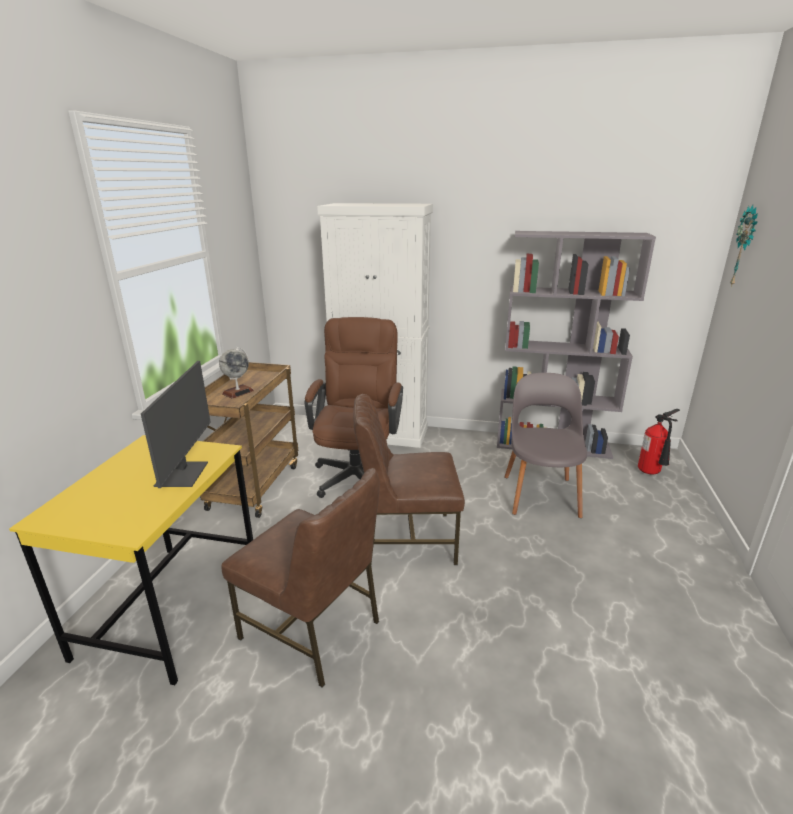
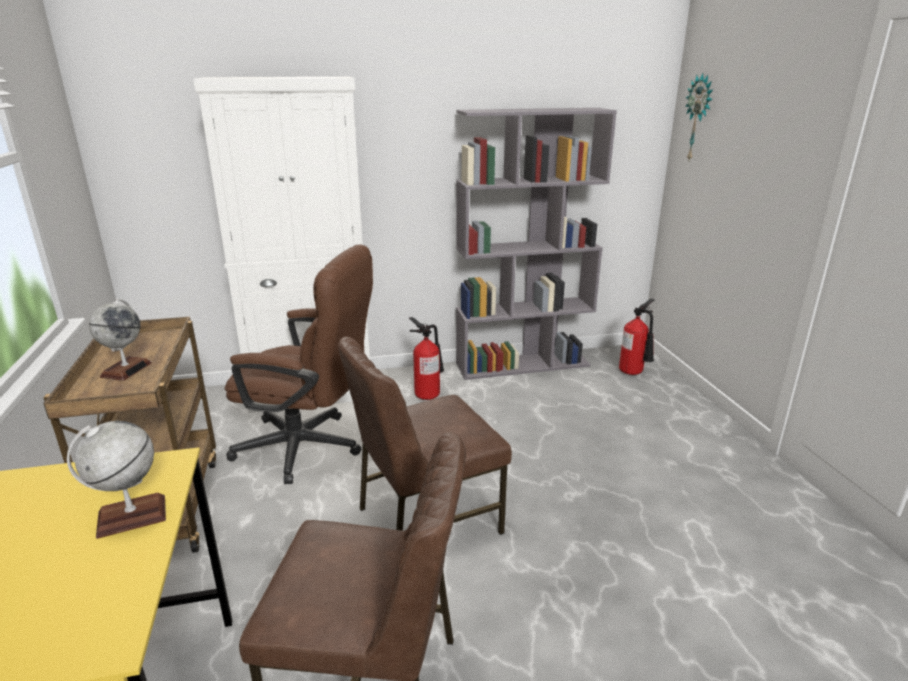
camera: 25 degrees left, 0 degrees up
monitor [141,361,211,488] -> globe [67,421,166,539]
brown office chair [305,317,403,498] -> brown office chair turned 120 degrees clockwise [224,244,373,484]
grey chair [505,373,587,518] -> none
none -> fire extinguisher [409,317,444,400]

